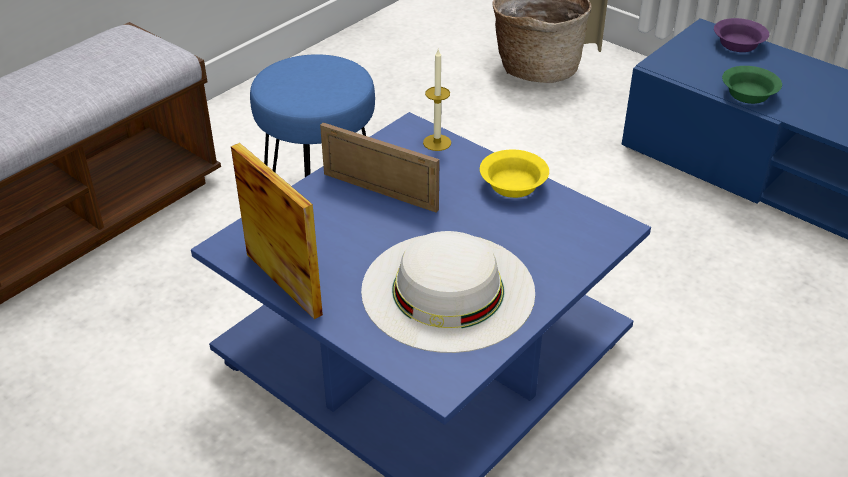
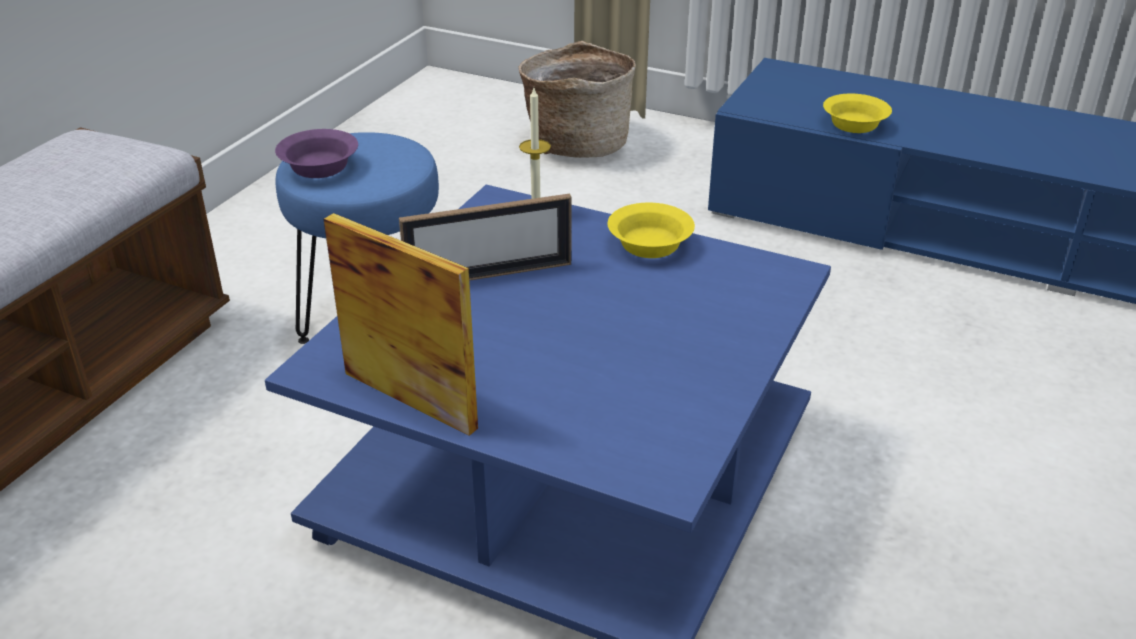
camera: 15 degrees left, 5 degrees down
picture frame [320,122,440,213] -> picture frame turned 150 degrees clockwise [399,193,572,281]
white hat [361,231,535,353] -> none
purple bowl [714,18,769,52] -> purple bowl moved to [275,129,358,178]
green bowl [722,66,782,104] -> yellow bowl [823,94,892,133]

